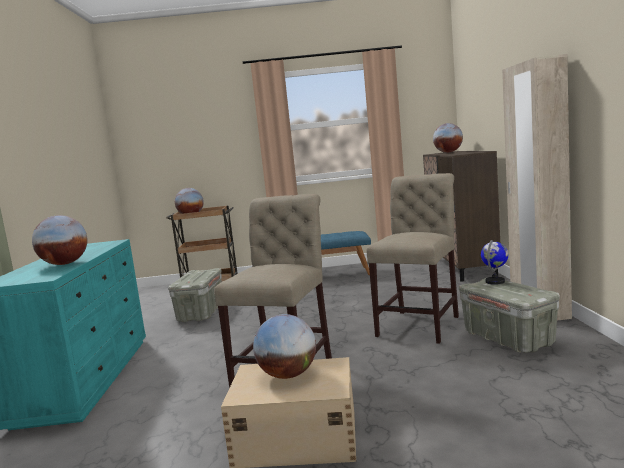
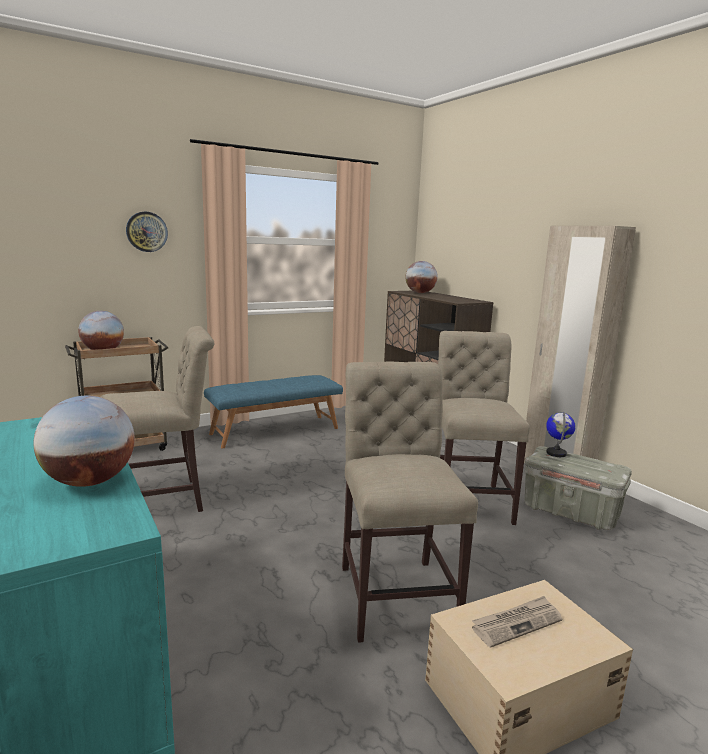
camera: 30 degrees left, 5 degrees up
grey storage box [168,268,222,322] -> beige chair [100,326,214,512]
globe [253,314,316,379] -> newspaper [472,596,562,648]
none -> wall clock [126,212,168,252]

